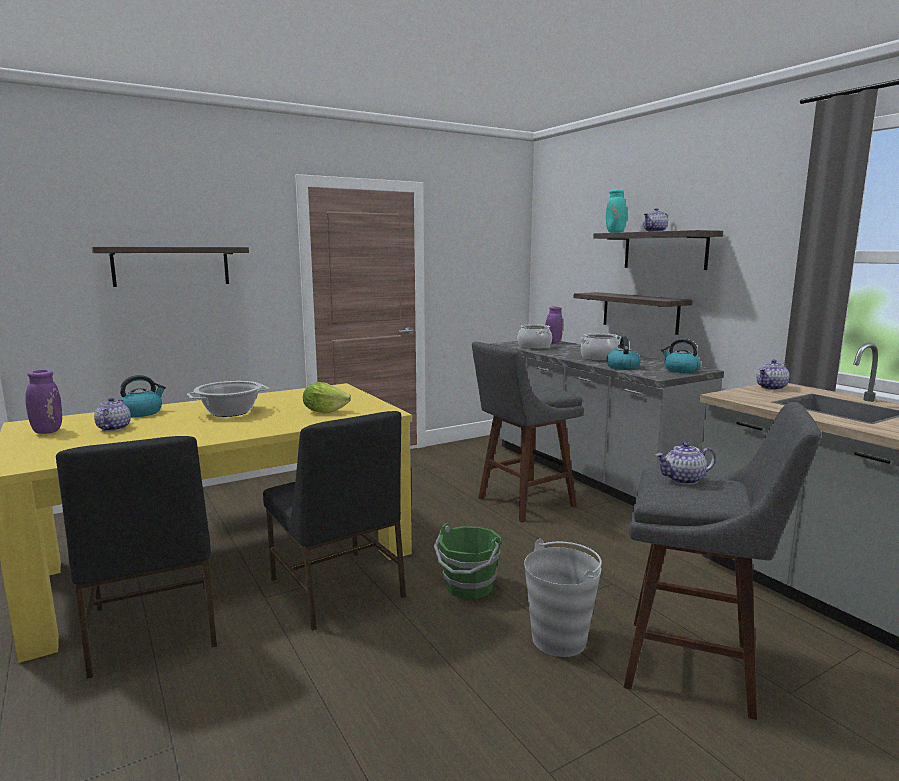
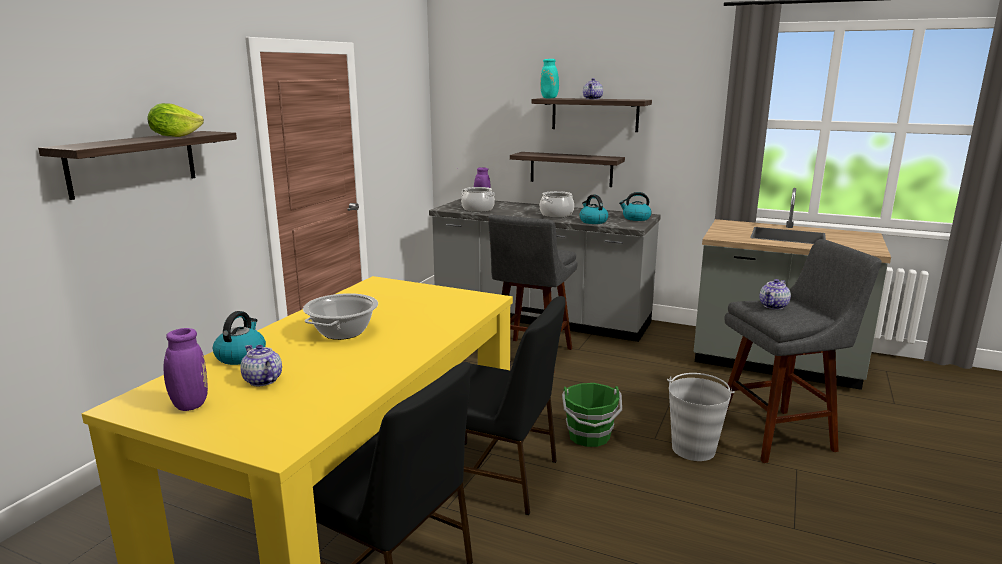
camera: 35 degrees left, 5 degrees up
lettuce [303,382,351,413] -> lettuce moved to [147,103,204,137]
teapot [756,359,789,390] -> none

